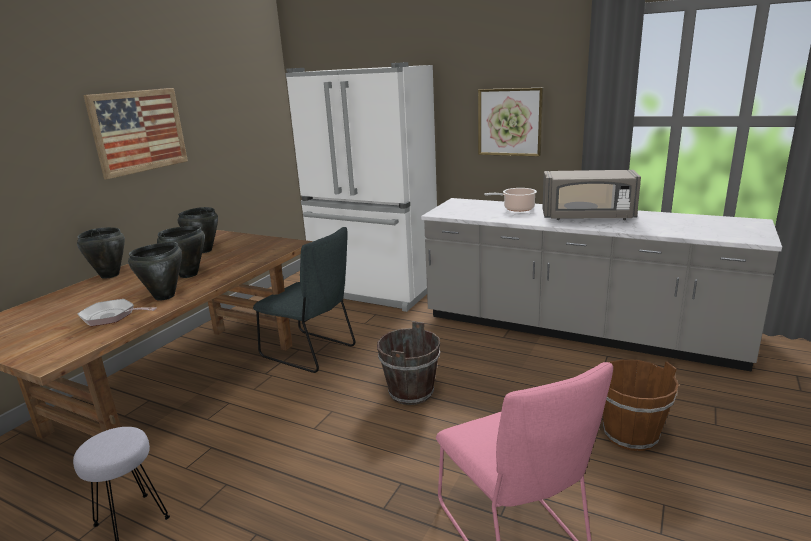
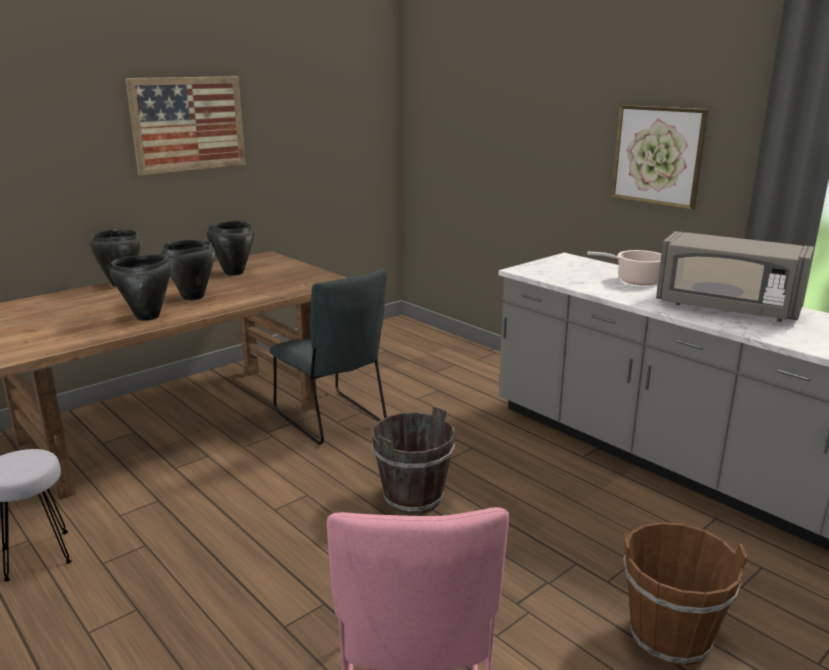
camera: 20 degrees right, 0 degrees up
frying pan [77,299,157,326] -> none
white fridge [286,62,437,312] -> none

